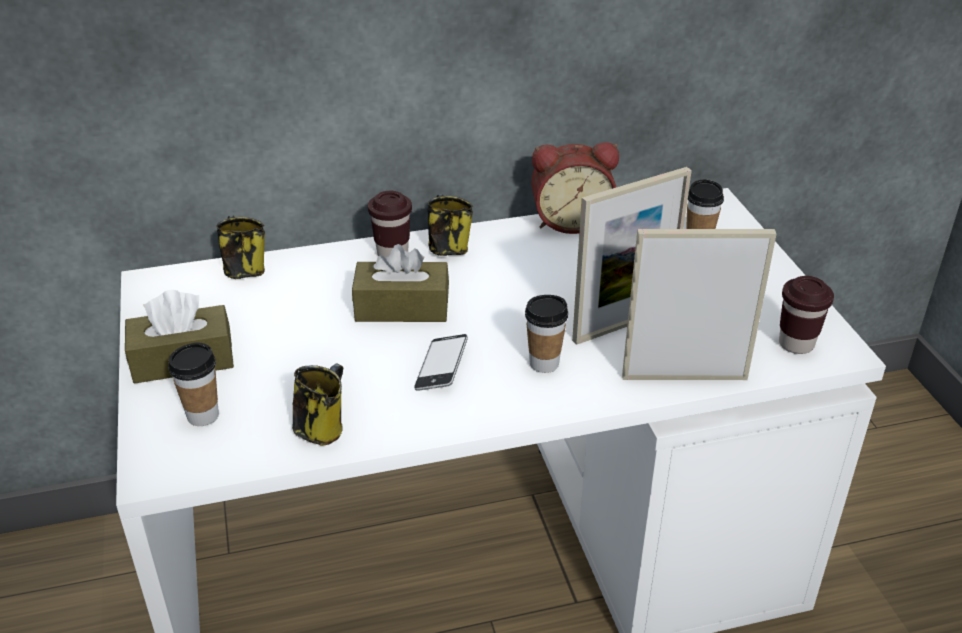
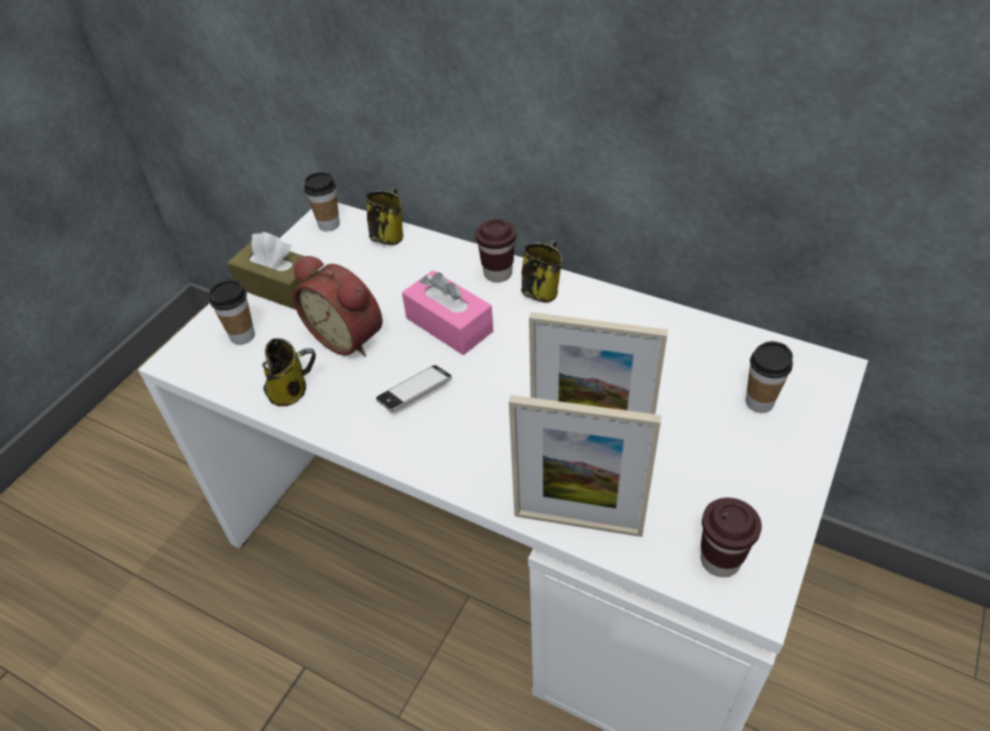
camera: 45 degrees right, 10 degrees up
brown tissue box [352,244,449,322] -> pink tissue box [402,271,493,355]
cup [525,295,568,373] -> cup moved to [304,172,340,231]
alarm clock [531,142,619,234] -> alarm clock moved to [293,256,382,357]
picture frame [622,229,776,380] -> picture frame turned 150 degrees clockwise [509,395,661,537]

